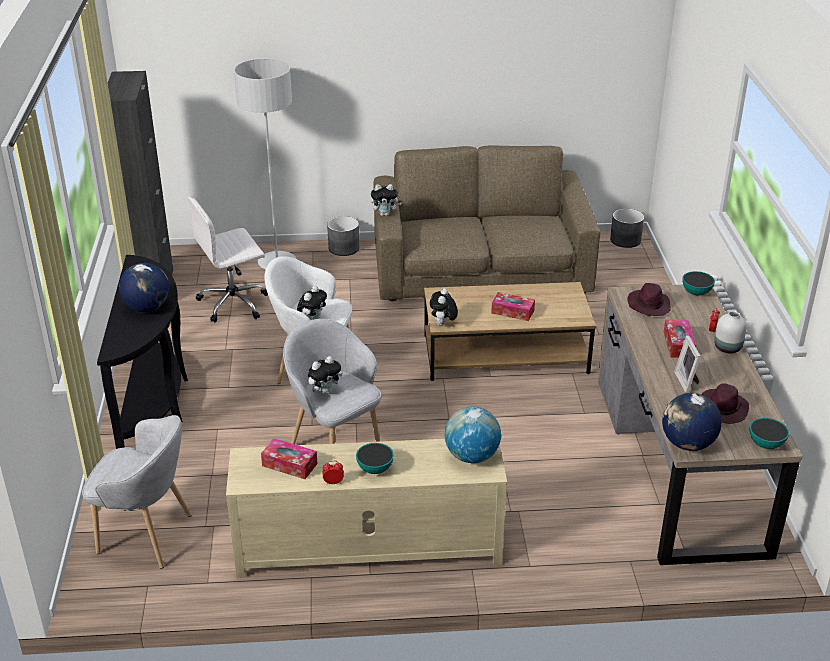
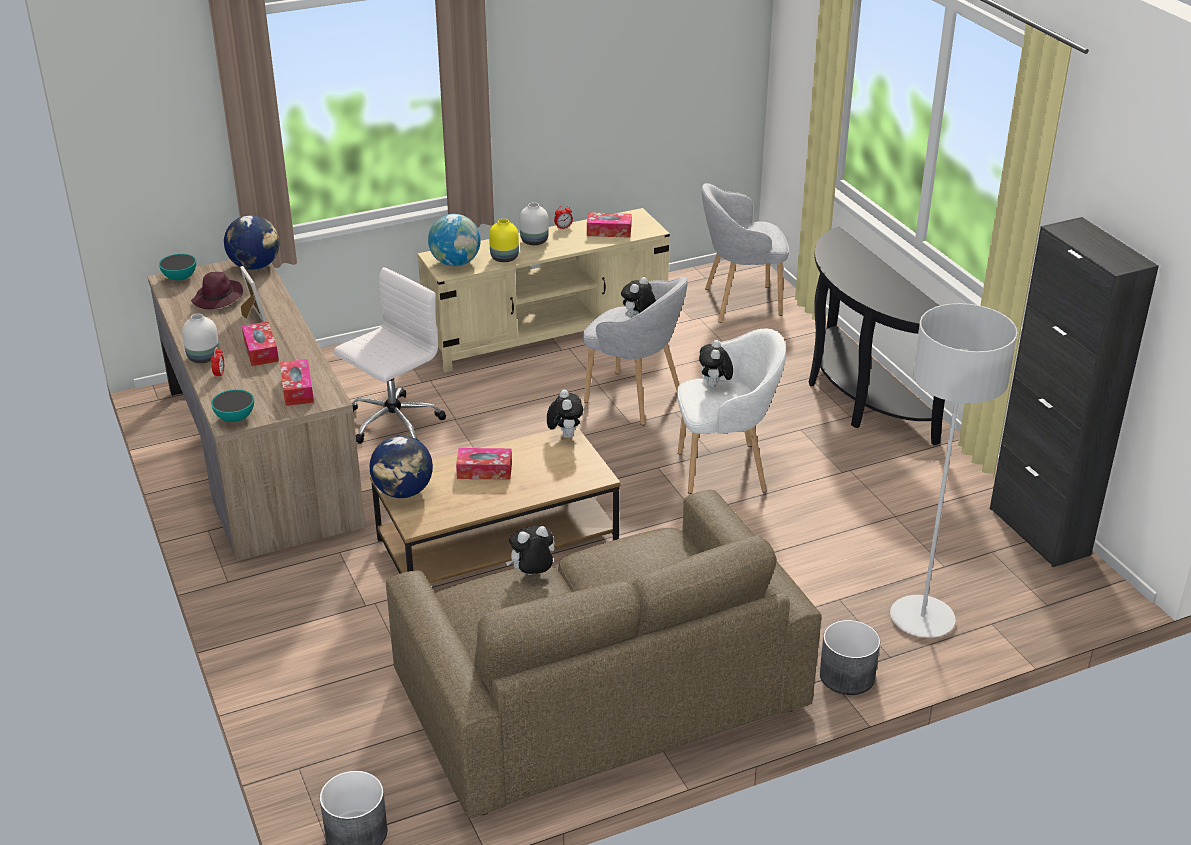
camera: 160 degrees right, 0 degrees up
globe [119,263,169,312] -> globe moved to [370,435,433,498]
white office chair [188,197,268,323] -> white office chair moved to [334,267,446,444]
bowl [356,443,394,474] -> white vase [520,202,549,245]
plush toy [371,184,401,216] -> plush toy moved to [506,526,555,575]
purple hat [627,283,671,316] -> tissue box [280,359,314,406]
none -> yellow vase [489,219,519,262]

